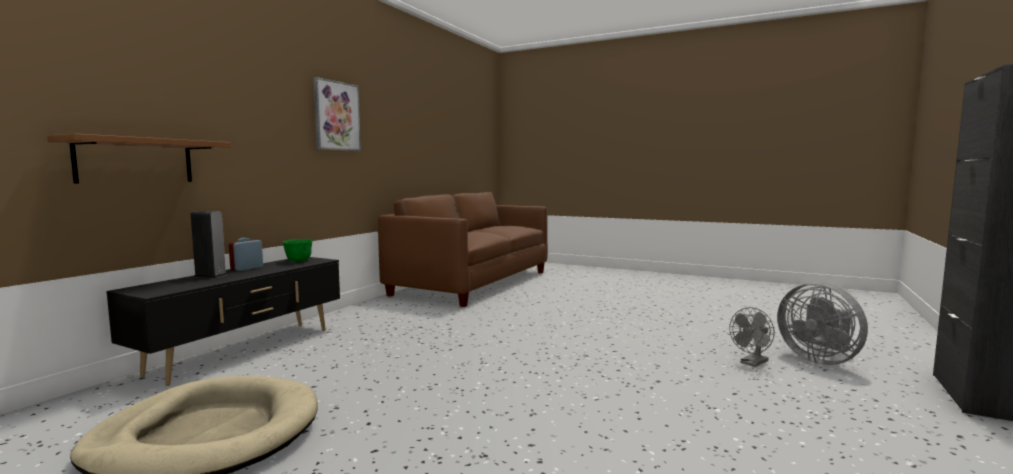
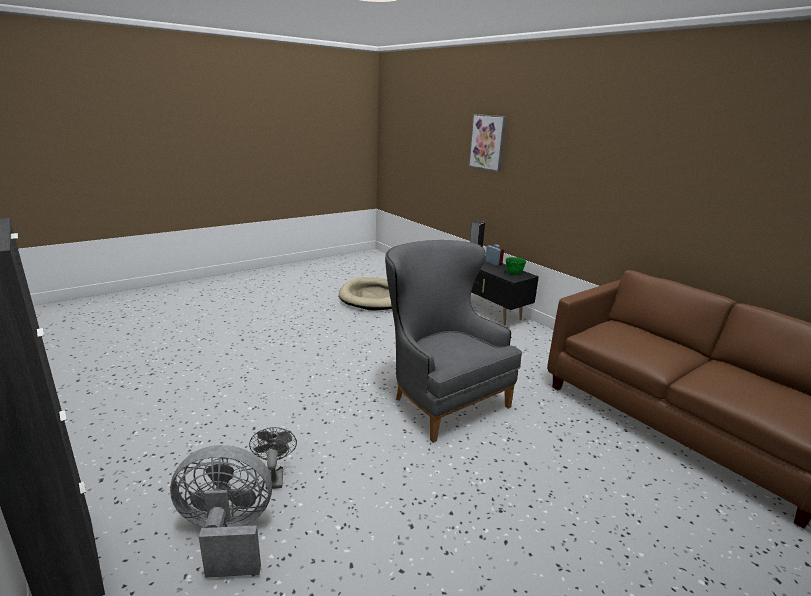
camera: 115 degrees right, 15 degrees up
brown shelf [47,133,231,184] -> none
picture [313,77,361,151] -> picture moved to [469,114,507,172]
none -> grey armchair [385,240,522,443]

